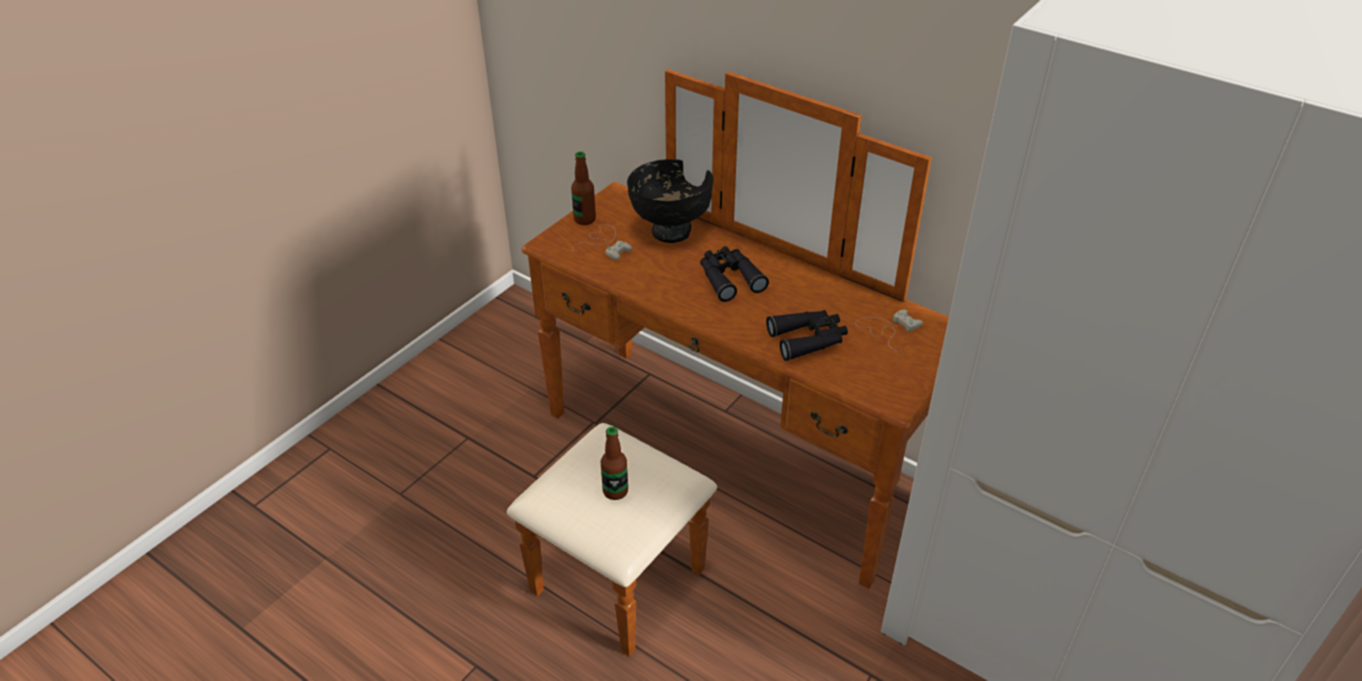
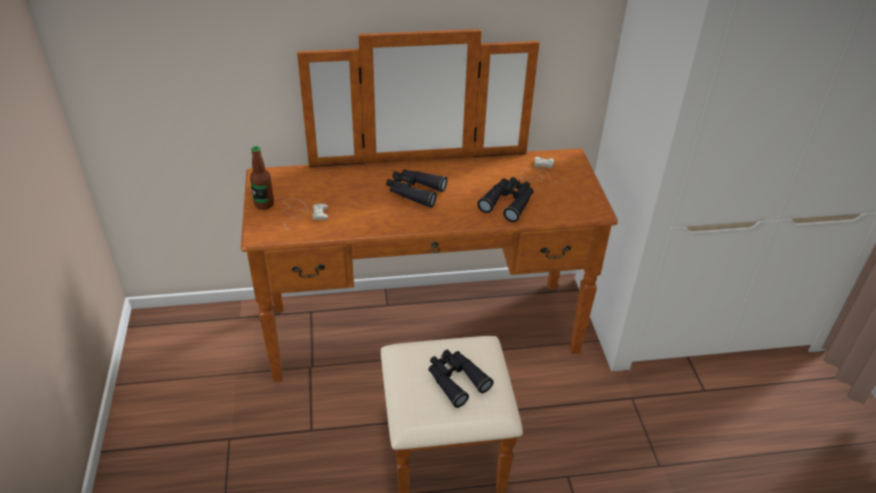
camera: 45 degrees left, 0 degrees up
bottle [601,427,628,500] -> black binoculars [428,349,494,408]
black bowl [627,159,714,243] -> none

